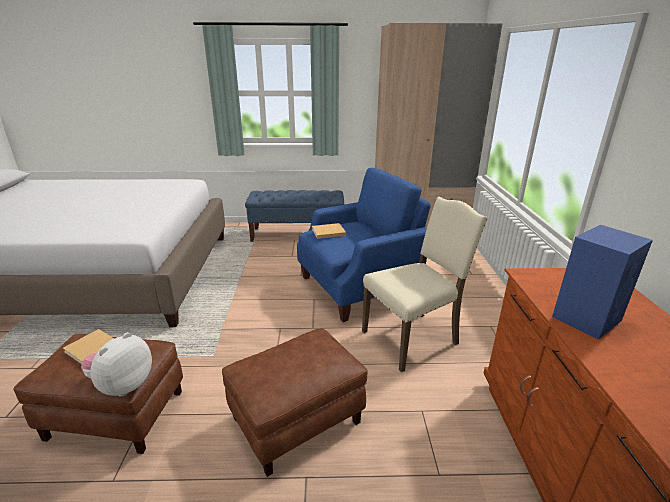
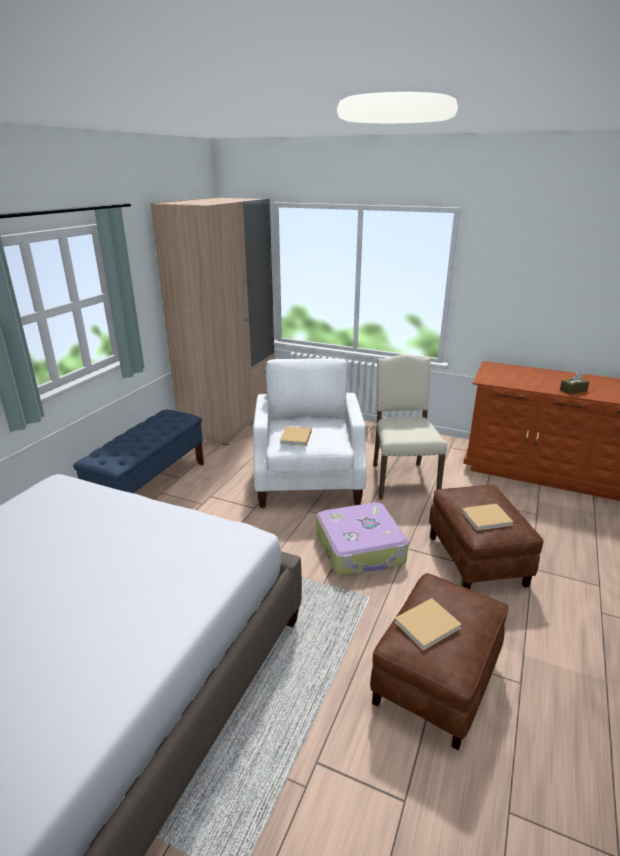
camera: 65 degrees left, 0 degrees up
plush toy [81,332,152,397] -> none
blue armchair [297,168,431,322] -> white armchair [253,358,367,508]
blue speaker [552,225,653,340] -> none
none -> suitcase [316,502,409,576]
none -> beige book [461,503,514,531]
none -> brown tissue box [560,372,589,394]

